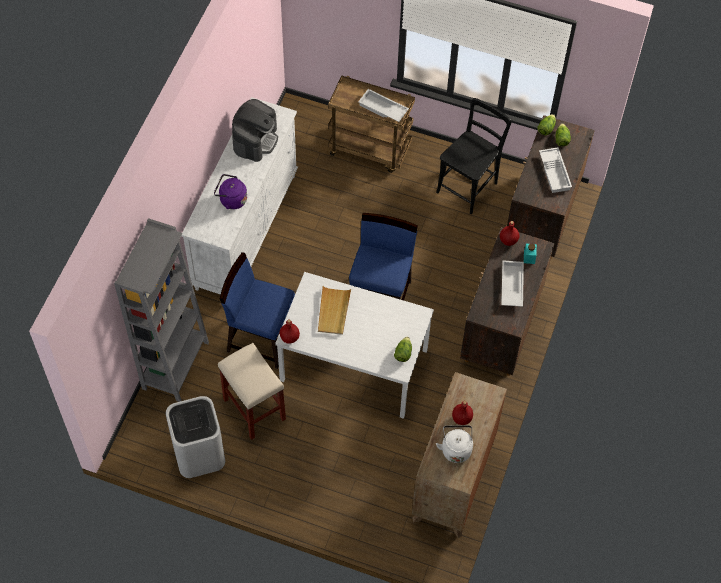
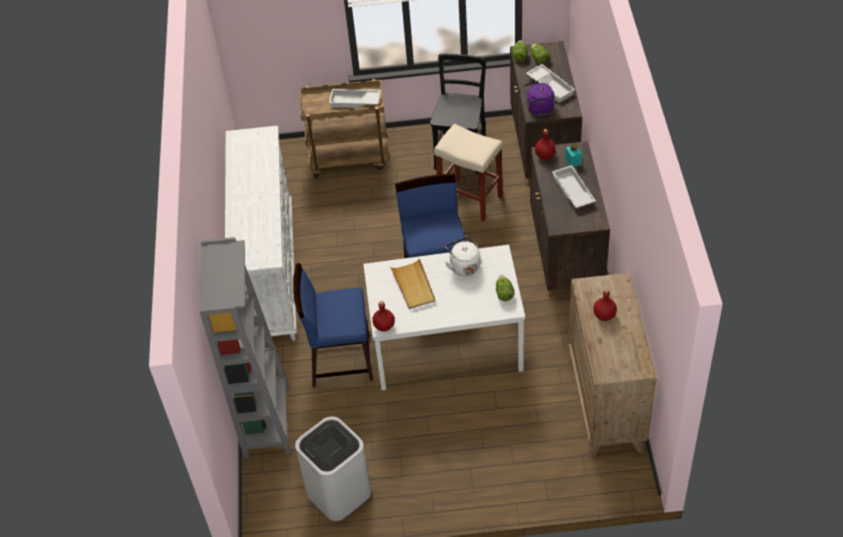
camera: 20 degrees left, 10 degrees down
purple kettle [214,174,247,209] -> purple kettle moved to [523,81,555,115]
beige stool [218,343,286,440] -> beige stool moved to [434,124,503,222]
coffee machine [232,99,278,162] -> none
white kettle [436,425,473,463] -> white kettle moved to [445,236,481,276]

